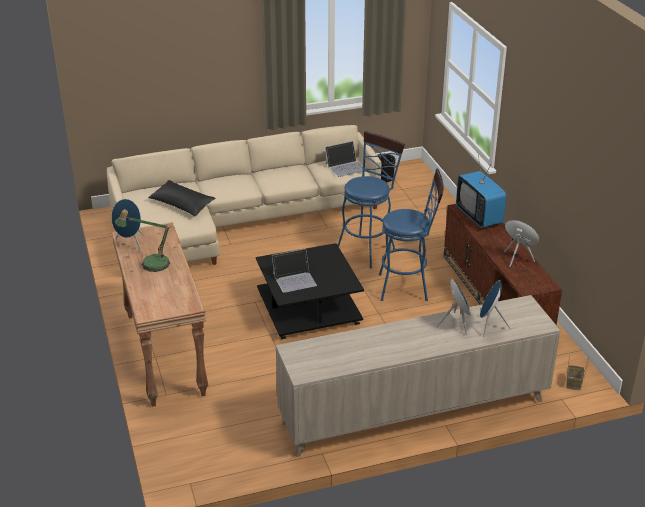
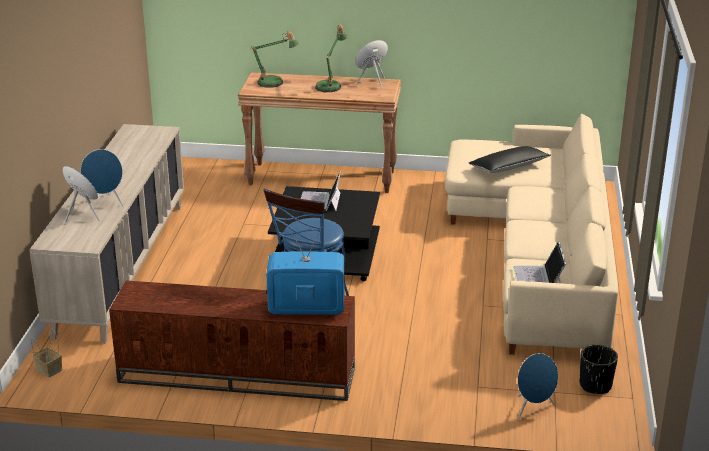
camera: 115 degrees right, 5 degrees down
blue stool [338,131,405,268] -> none
blue speaker [504,220,539,267] -> blue speaker moved to [518,353,558,419]
none -> table lamp [252,31,300,88]

